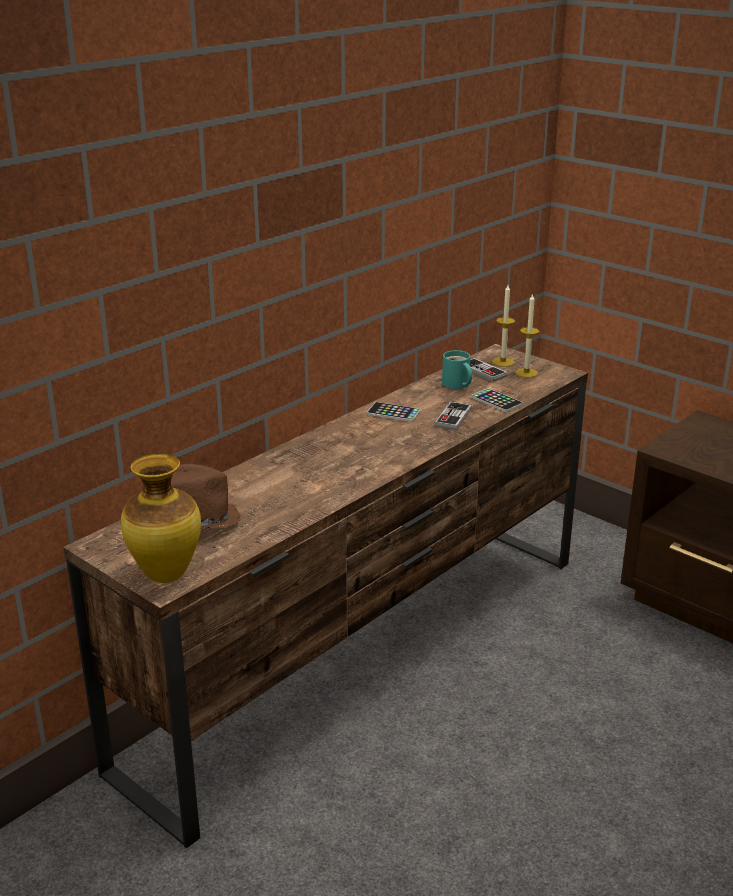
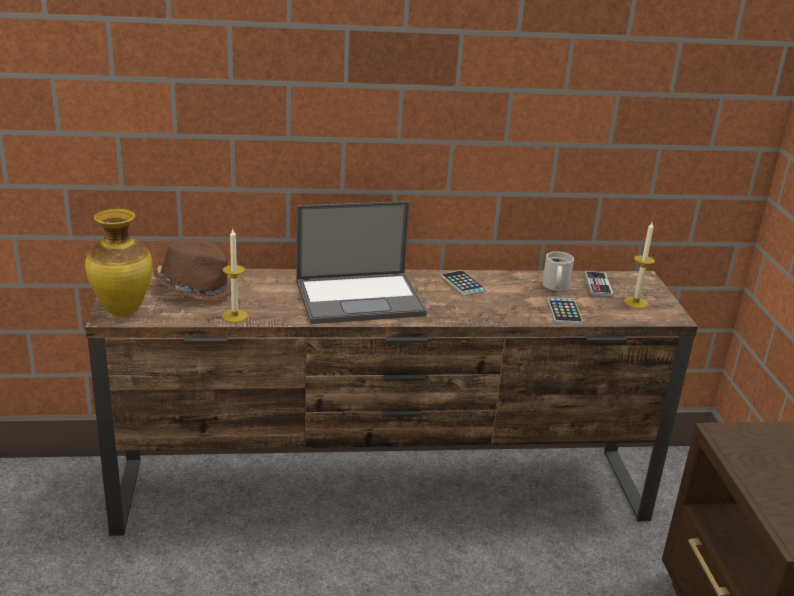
camera: 40 degrees right, 0 degrees up
game controller [434,402,472,430] -> none
turquoise mug [442,350,472,389] -> white mug [542,251,574,291]
candle [492,285,515,367] -> candle moved to [222,229,248,322]
none -> laptop [296,201,427,324]

